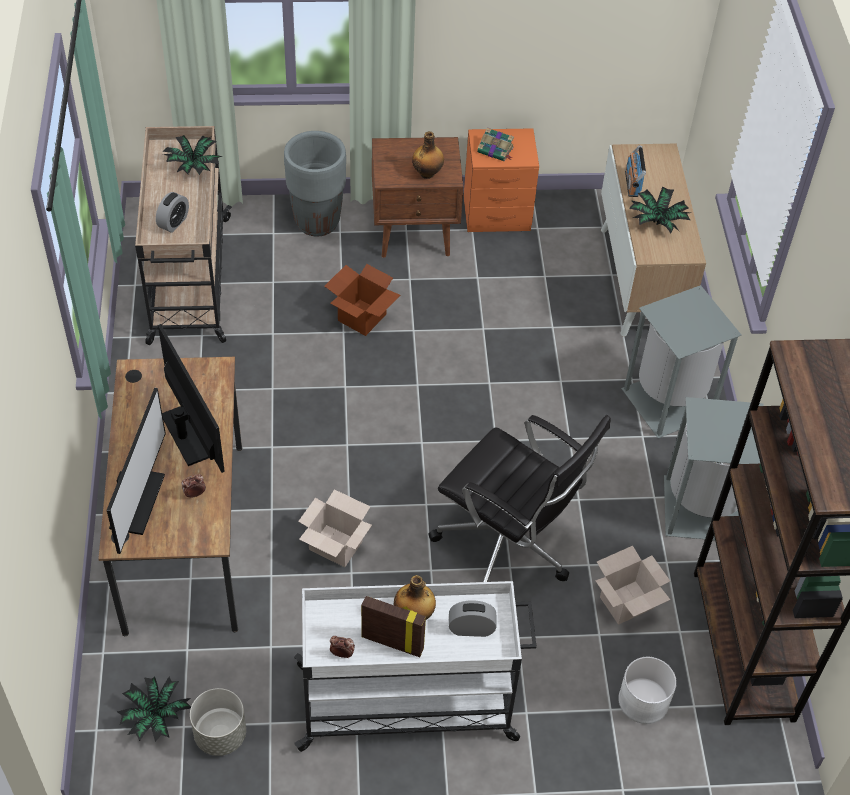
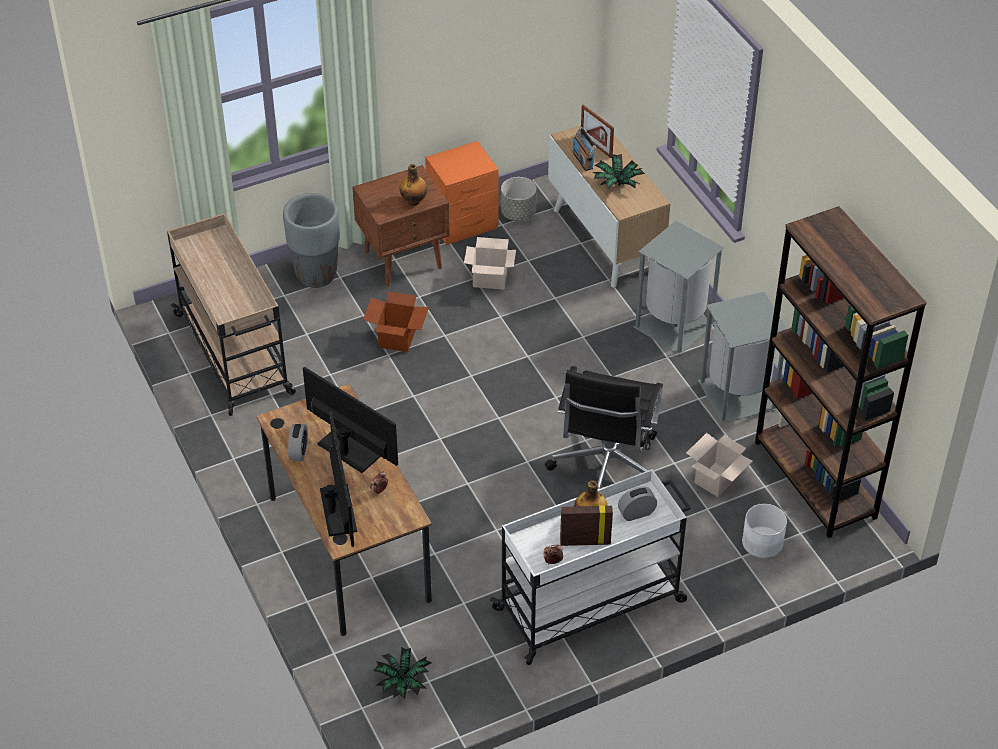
camera: 20 degrees left, 5 degrees down
alarm clock [156,192,189,233] -> alarm clock moved to [288,423,308,461]
potted plant [162,135,222,175] -> none
grey planter [190,688,246,756] -> grey planter moved to [501,177,537,221]
cardboard box [298,489,372,567] -> cardboard box moved to [464,237,516,289]
black office chair [428,415,611,582] -> black office chair turned 90 degrees clockwise [545,366,663,489]
book [477,127,514,161] -> none
none -> picture frame [581,105,614,158]

